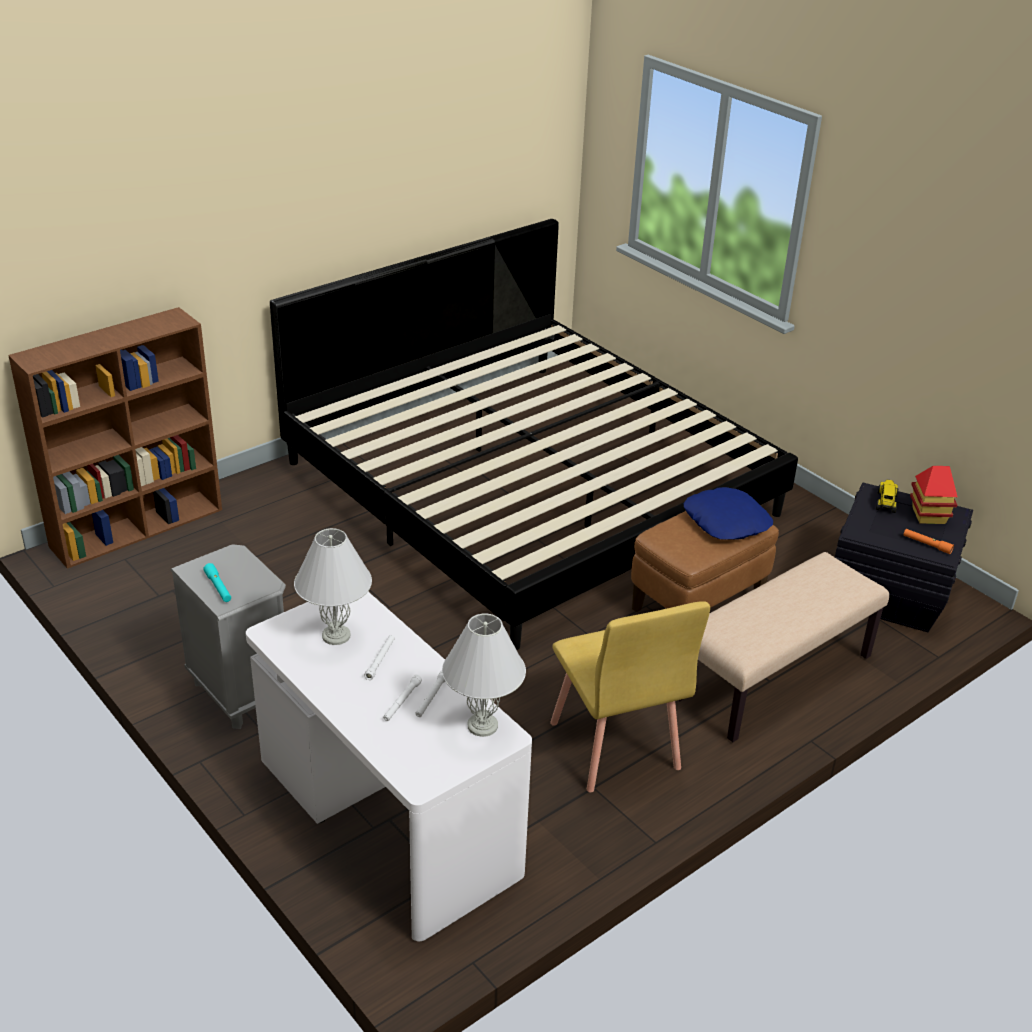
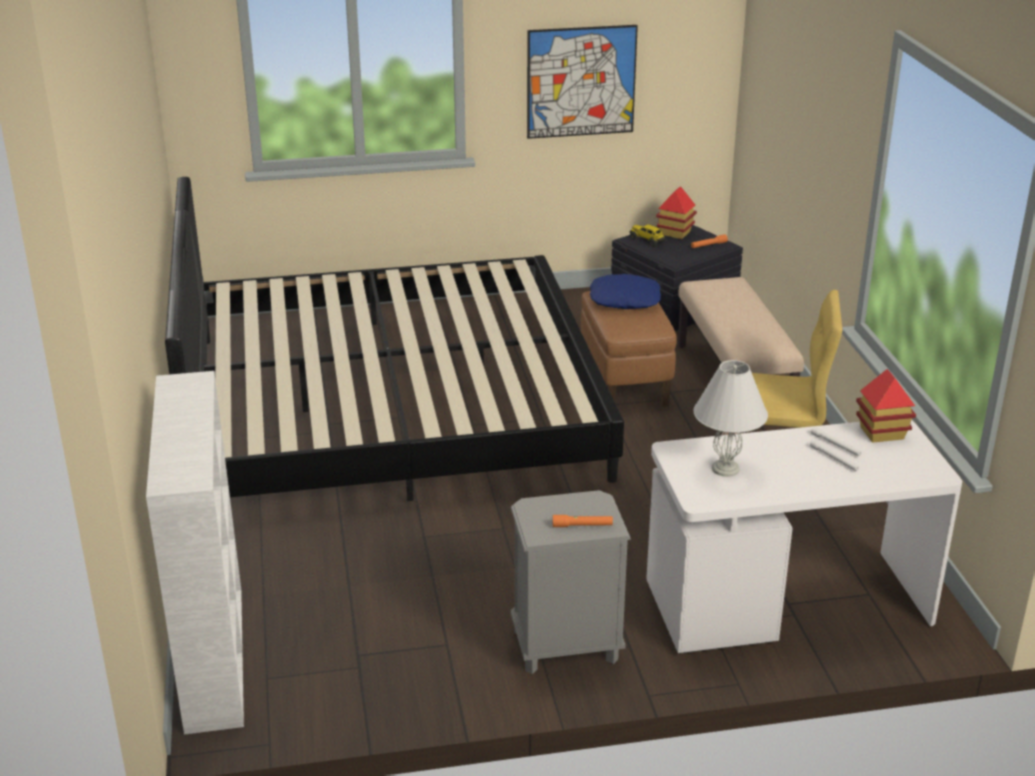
camera: 60 degrees left, 5 degrees down
brown bookcase [8,307,222,569] -> white bookcase [146,371,244,735]
turquoise flashlight [203,563,231,602] -> orange flashlight [553,515,613,527]
white flashlight [364,635,395,680] -> none
white table lamp [442,614,526,737] -> toy house [856,369,916,443]
none -> picture [527,25,638,139]

